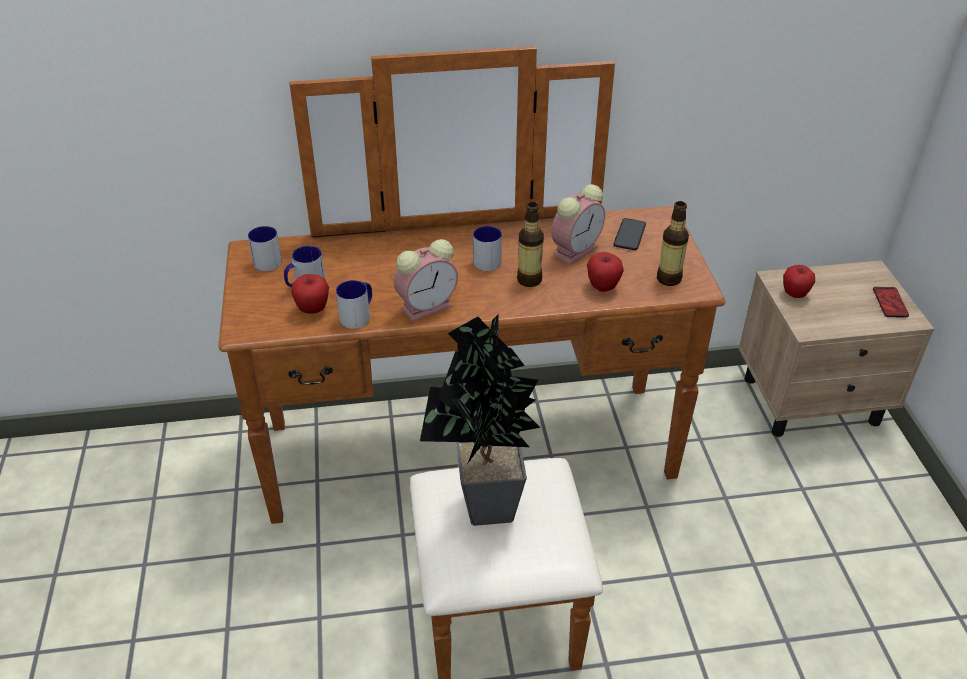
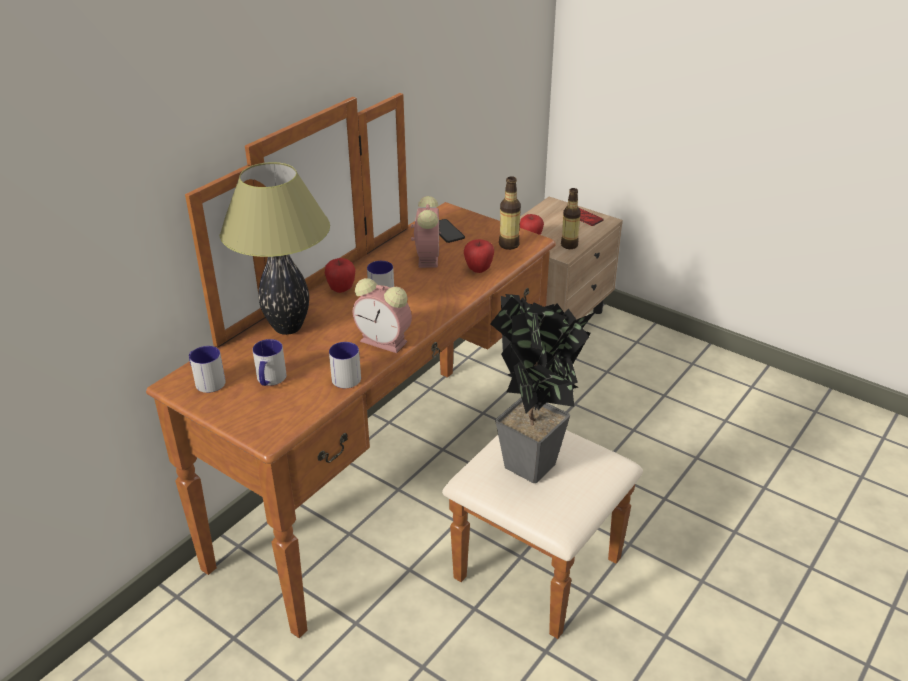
camera: 45 degrees left, 5 degrees down
apple [291,274,329,314] -> apple moved to [325,258,356,293]
alarm clock [394,239,458,321] -> alarm clock turned 105 degrees clockwise [353,278,412,353]
bottle [517,202,544,287] -> bottle moved to [561,188,581,249]
none -> table lamp [219,162,330,335]

